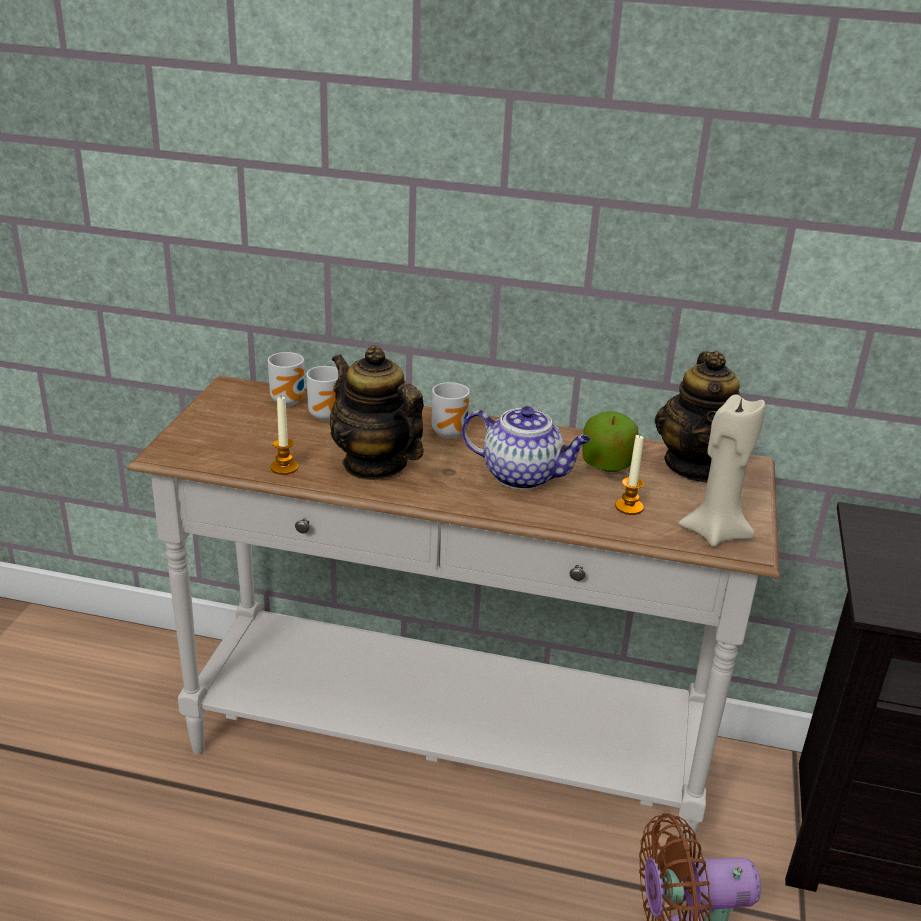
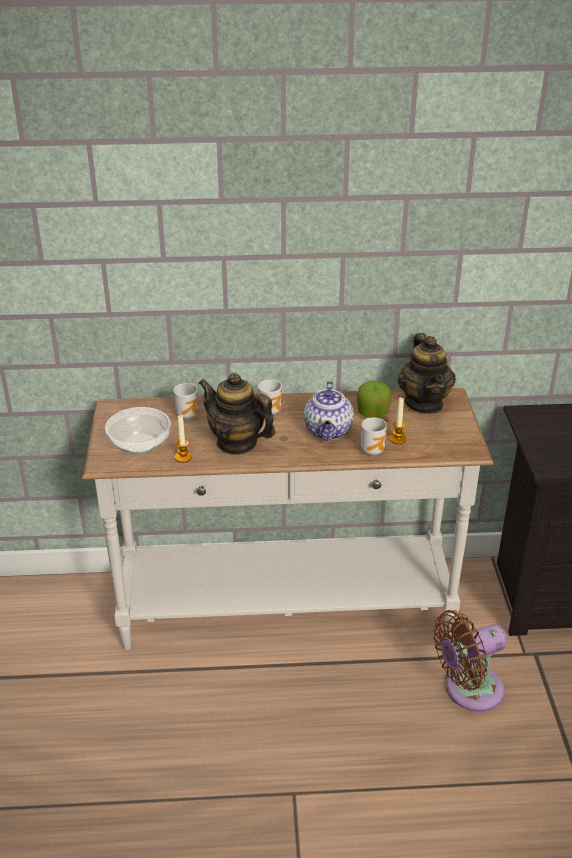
camera: 15 degrees left, 5 degrees up
mug [268,352,305,406] -> mug moved to [361,418,387,456]
teapot [462,406,591,490] -> teapot turned 90 degrees clockwise [304,381,354,441]
beige candle [679,394,765,547] -> none
none -> bowl [105,407,171,455]

